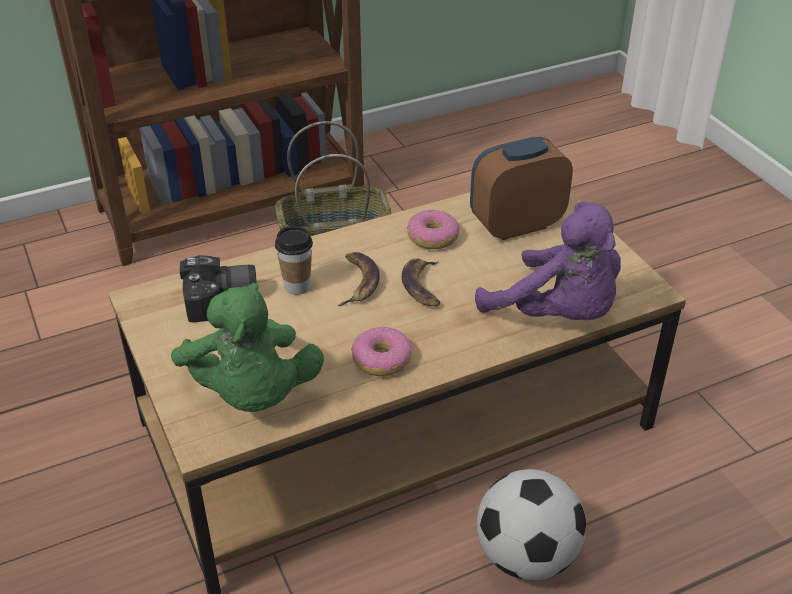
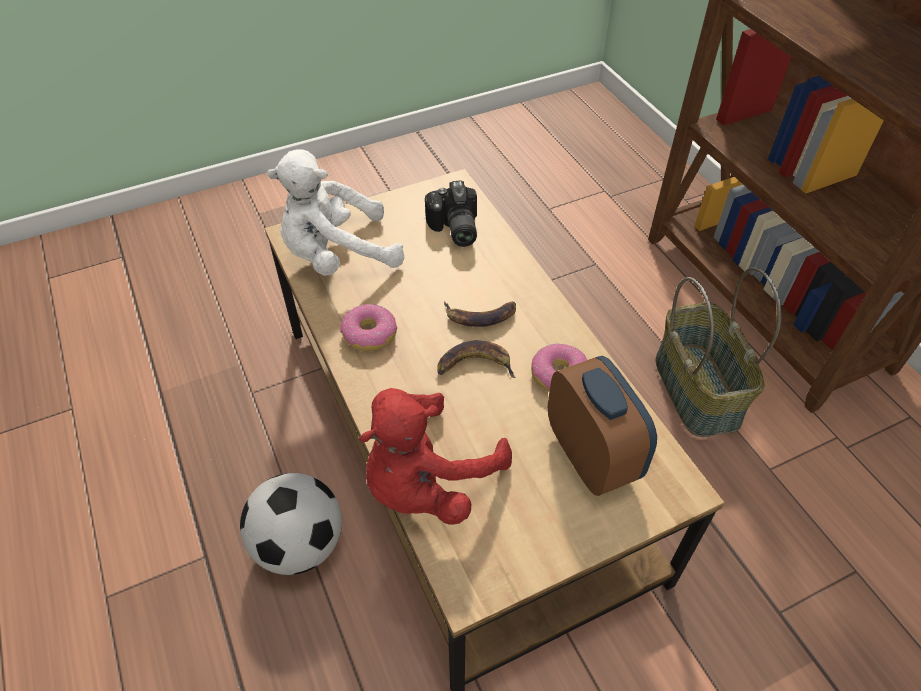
camera: 90 degrees right, 10 degrees up
green plush toy [171,283,324,412] -> white plush toy [267,149,405,276]
cup [275,226,313,295] -> none
purple plush toy [475,202,621,320] -> red plush toy [359,388,512,525]

